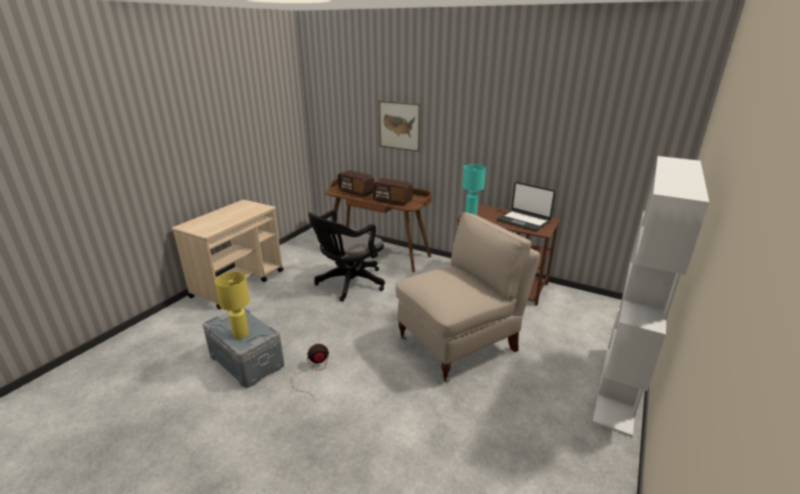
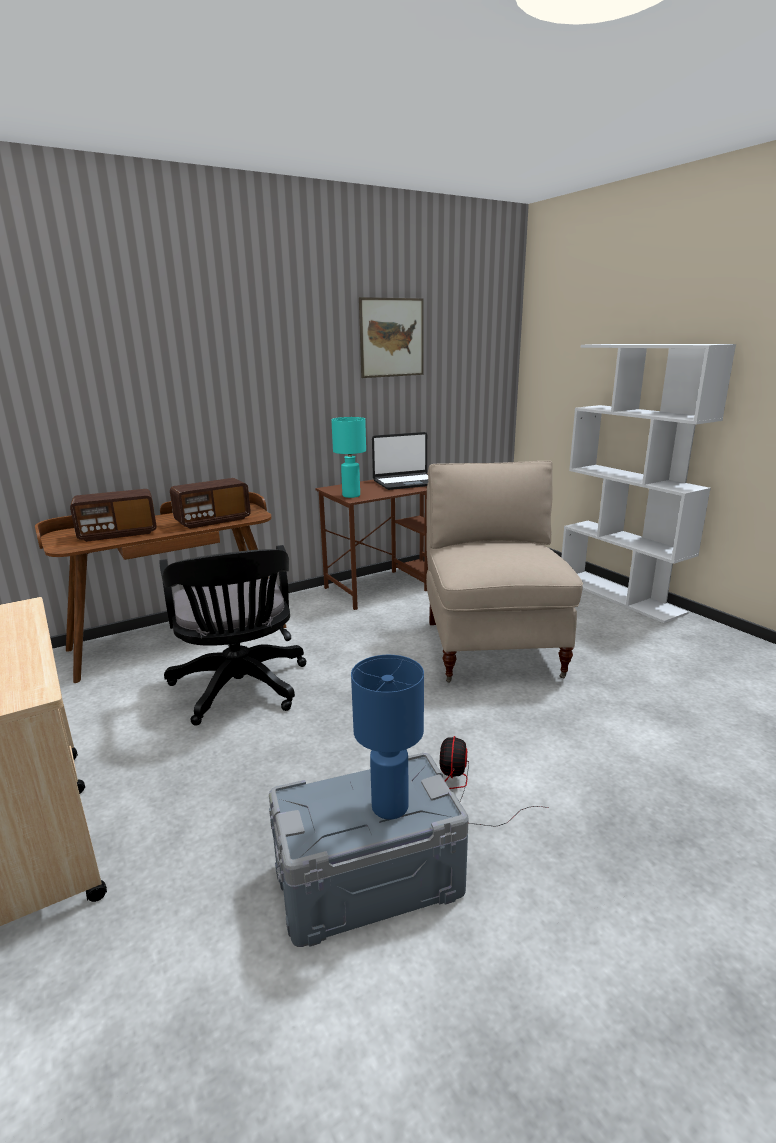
camera: 60 degrees left, 5 degrees down
yellow table lamp [215,272,250,339] -> blue table lamp [351,655,424,819]
picture [379,100,421,152] -> picture moved to [359,297,424,378]

